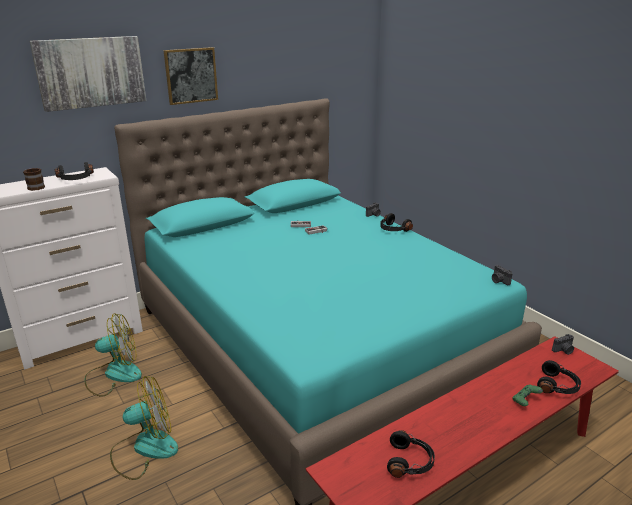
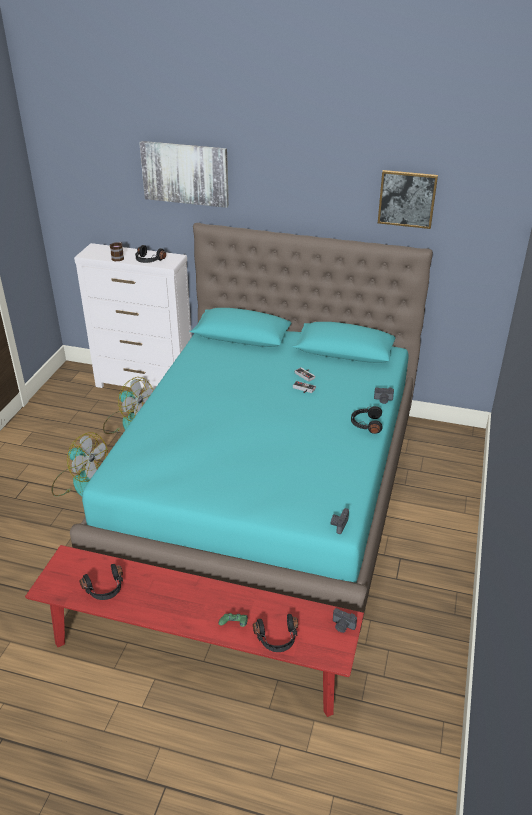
camera: 50 degrees right, 10 degrees up
picture [164,47,218,105] -> picture moved to [378,170,438,229]

